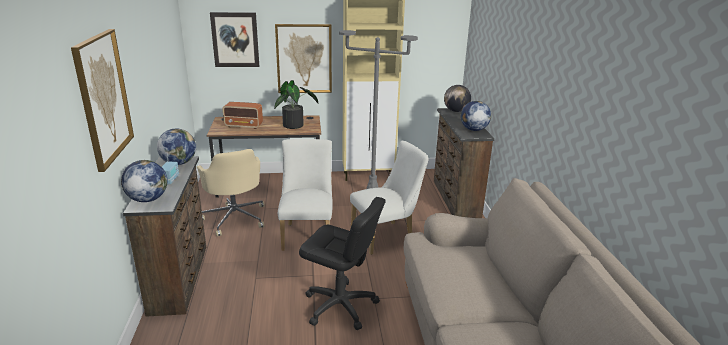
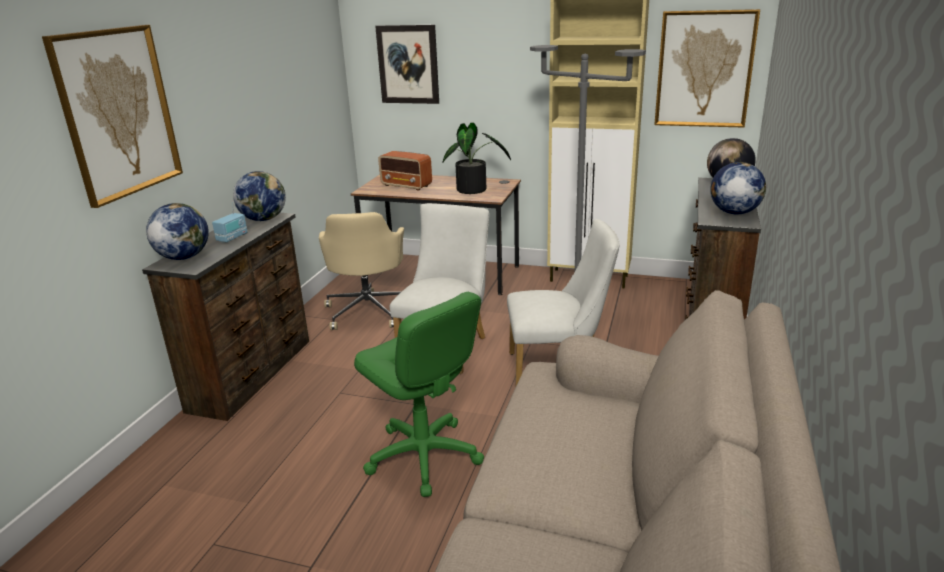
camera: 25 degrees right, 0 degrees up
picture [275,24,332,93] -> picture moved to [654,9,760,128]
black office chair [299,197,386,330] -> green office chair [354,292,484,497]

